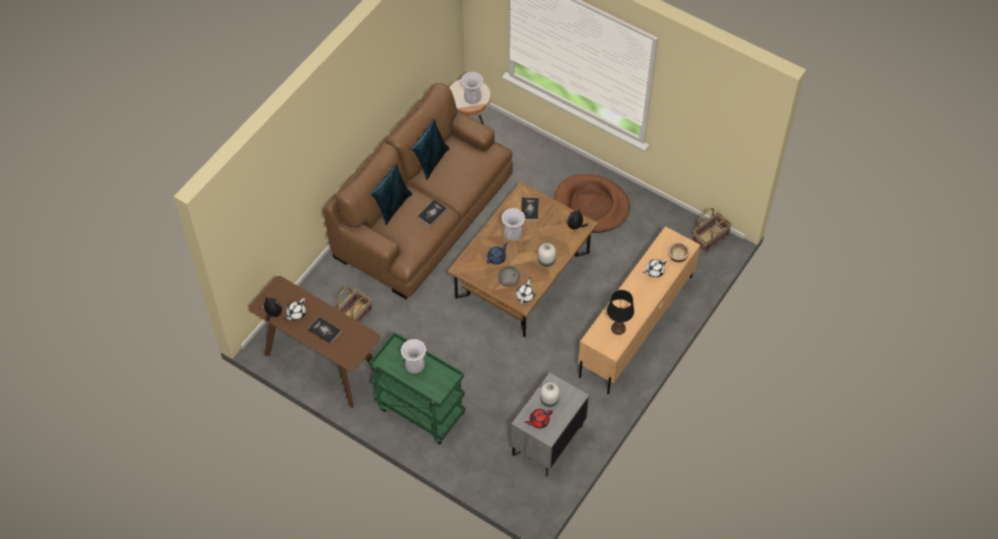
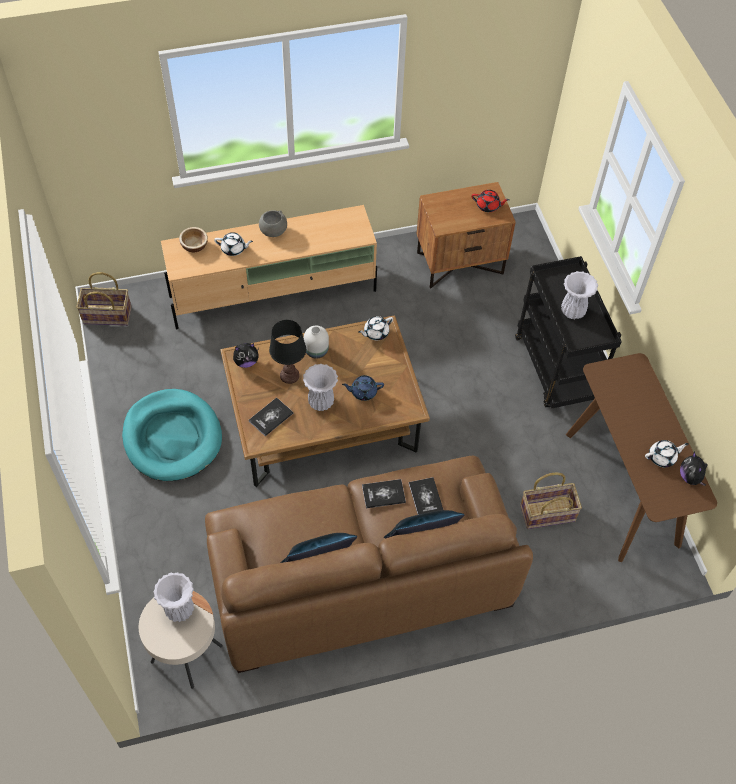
camera: 140 degrees left, 0 degrees up
book [308,317,341,344] -> book moved to [409,477,443,515]
green cart [369,332,465,445] -> black cart [515,256,622,408]
grey bowl [498,266,520,287] -> grey bowl moved to [259,210,287,237]
grey nightstand [511,373,589,476] -> brown nightstand [417,182,516,288]
white vase [540,382,560,407] -> none
brown dog bed [554,174,630,233] -> turquoise dog bed [122,389,222,481]
black table lamp [607,290,634,335] -> black table lamp moved to [269,320,306,384]

